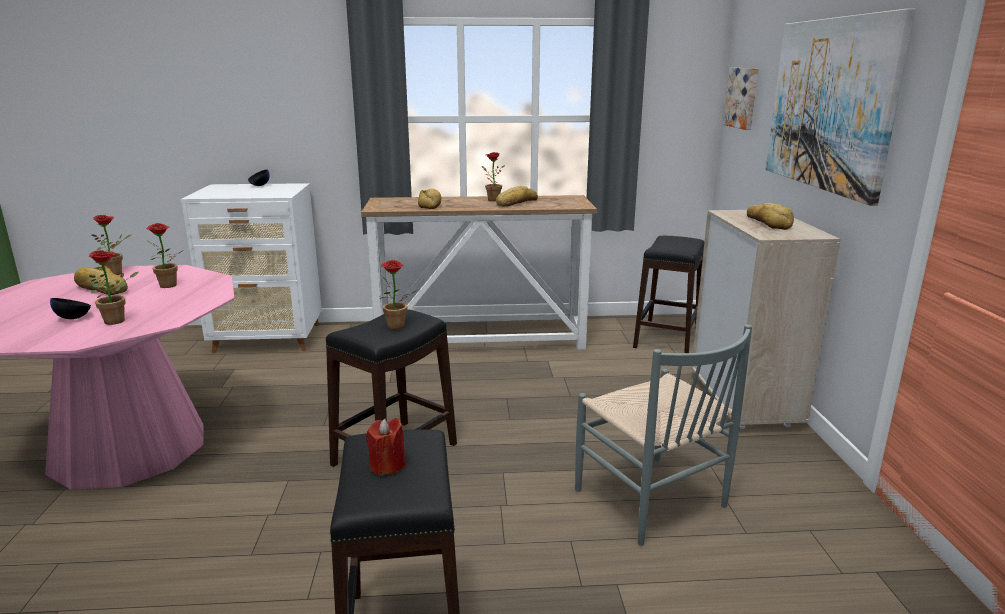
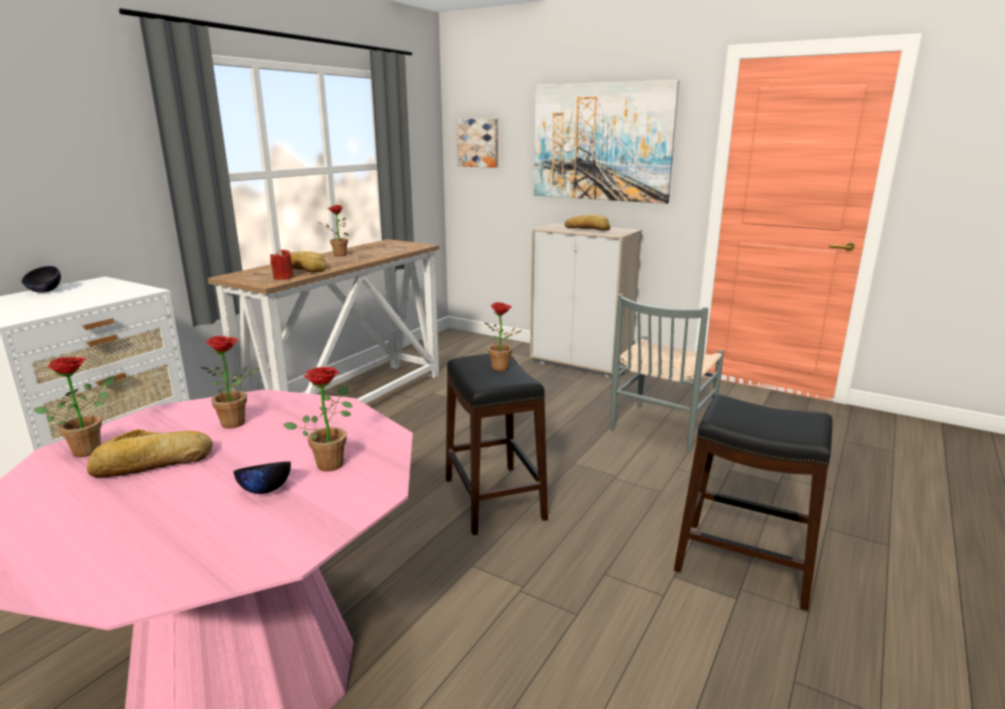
camera: 55 degrees left, 0 degrees up
red candle [366,418,406,476] -> red candle moved to [270,249,294,280]
bread [496,186,538,207] -> none
grey chair [575,325,752,546] -> grey chair turned 120 degrees clockwise [610,294,724,452]
black stool [633,236,704,353] -> none

